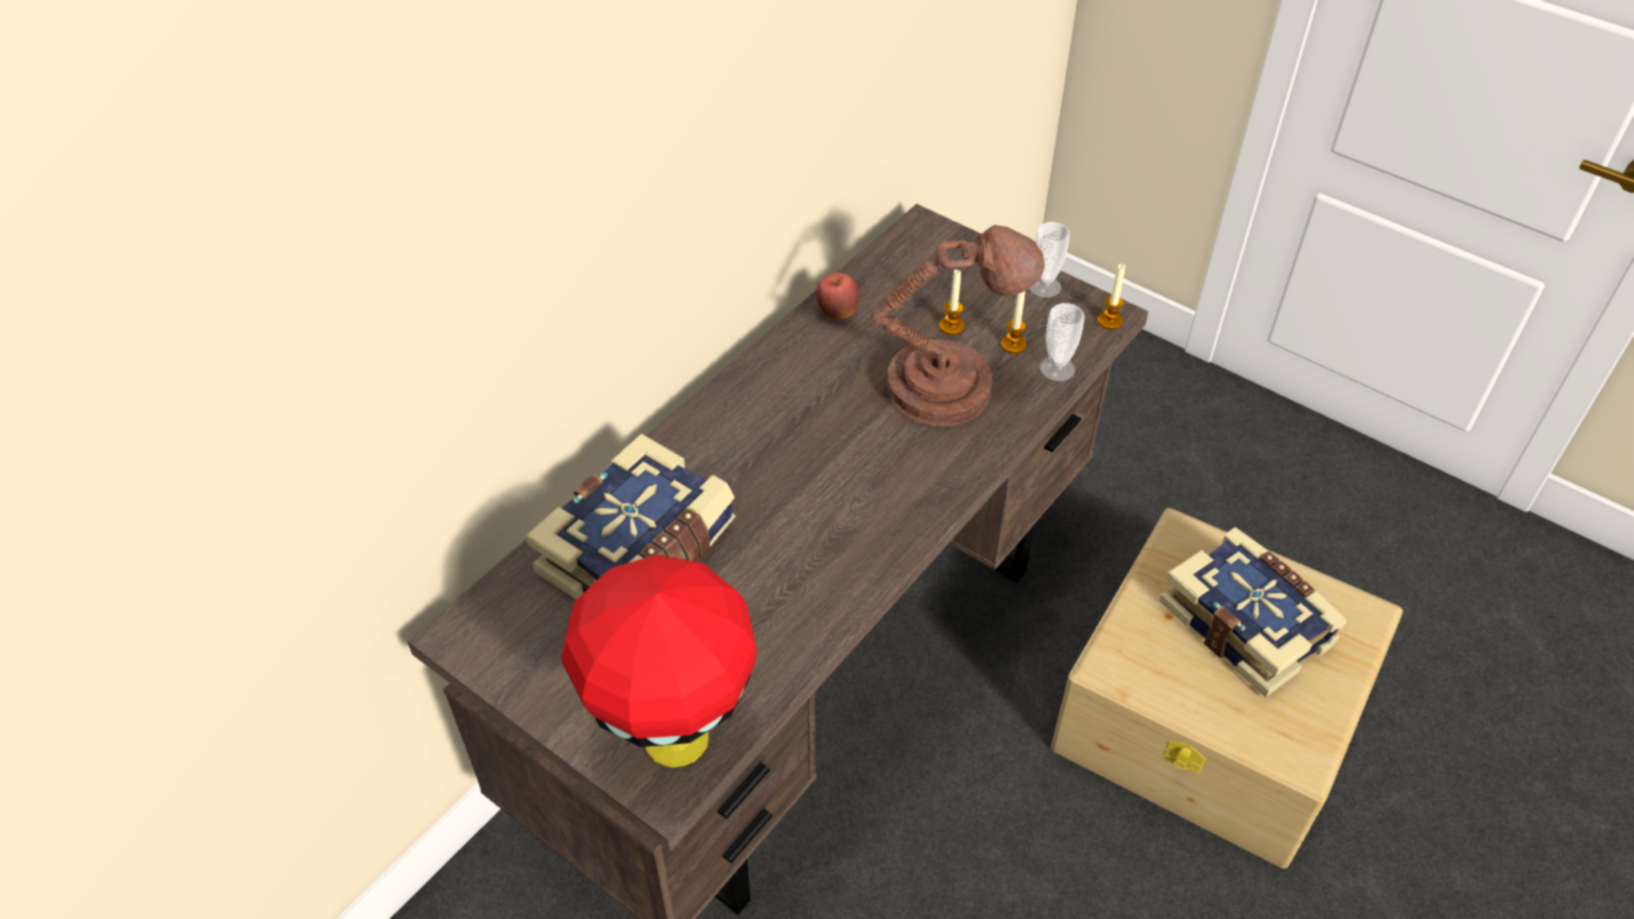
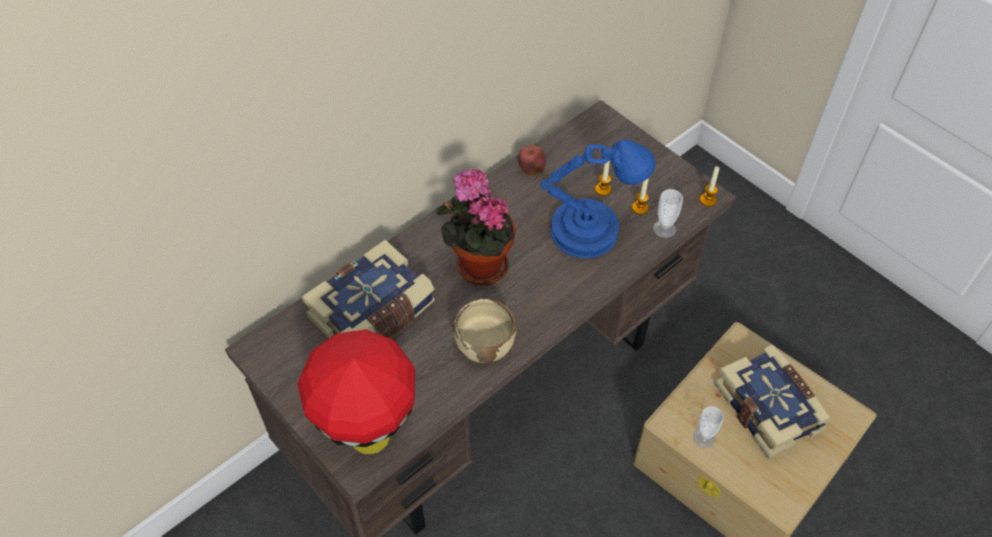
camera: 10 degrees right, 5 degrees up
brown table lamp [871,225,1045,426] -> blue table lamp [541,139,656,258]
cup [1029,222,1070,298] -> cup moved to [693,406,724,448]
none -> potted plant [436,169,516,285]
none -> beige bowl [453,299,516,363]

